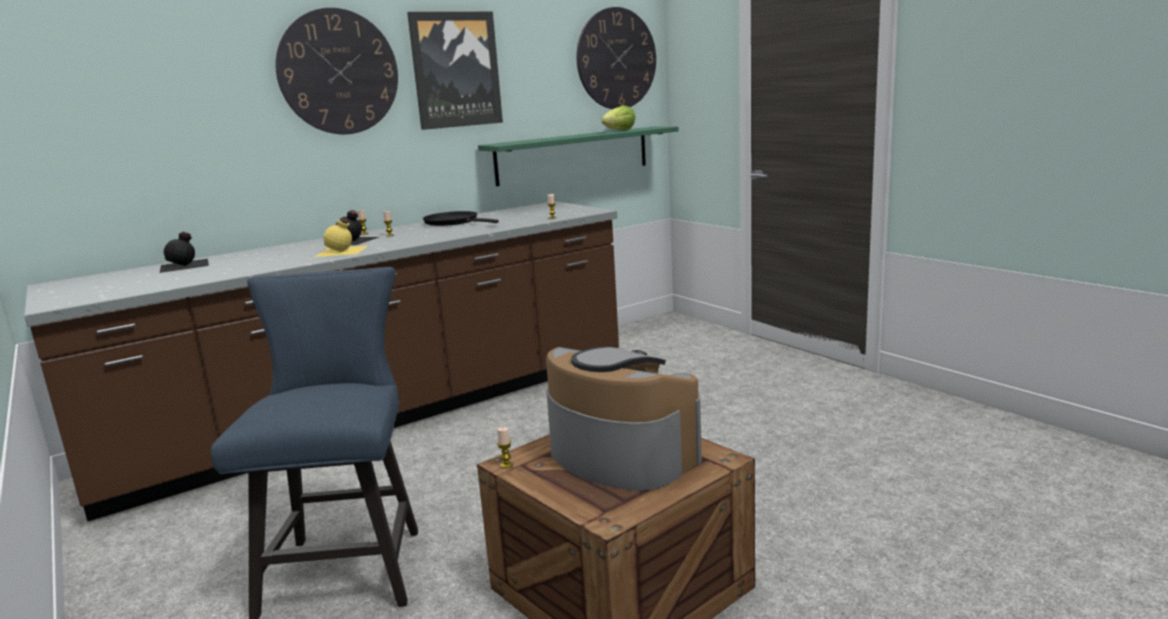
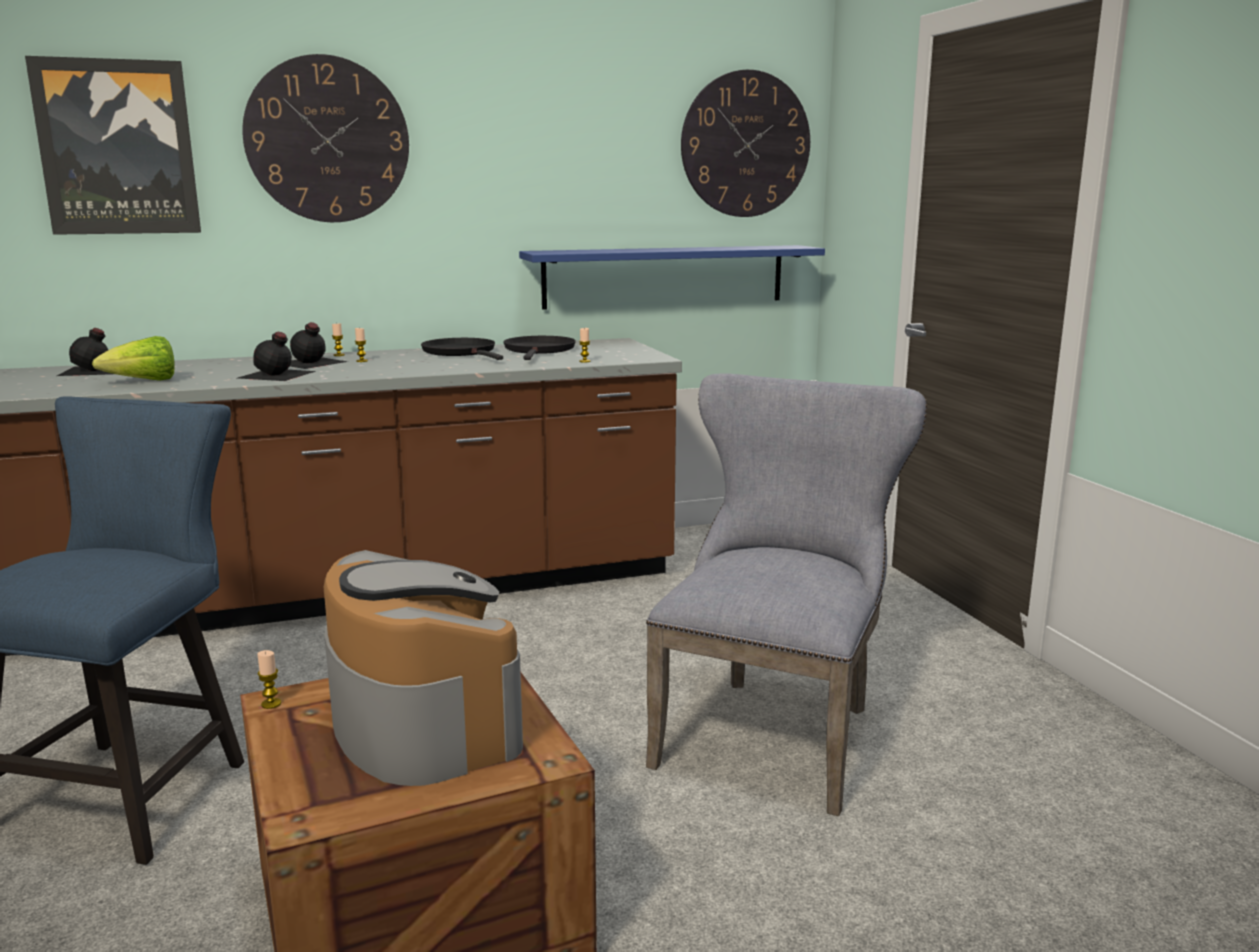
camera: 15 degrees right, 0 degrees up
yellow bottle [315,218,367,257] -> black bottle [238,332,316,381]
picture [407,12,503,130] -> picture moved to [25,56,201,235]
green shelf [478,126,678,186] -> blue shelf [519,245,825,310]
lettuce [601,105,636,130] -> lettuce moved to [92,336,175,381]
none -> black frying pan [503,336,576,360]
none -> grey chair [646,373,927,816]

